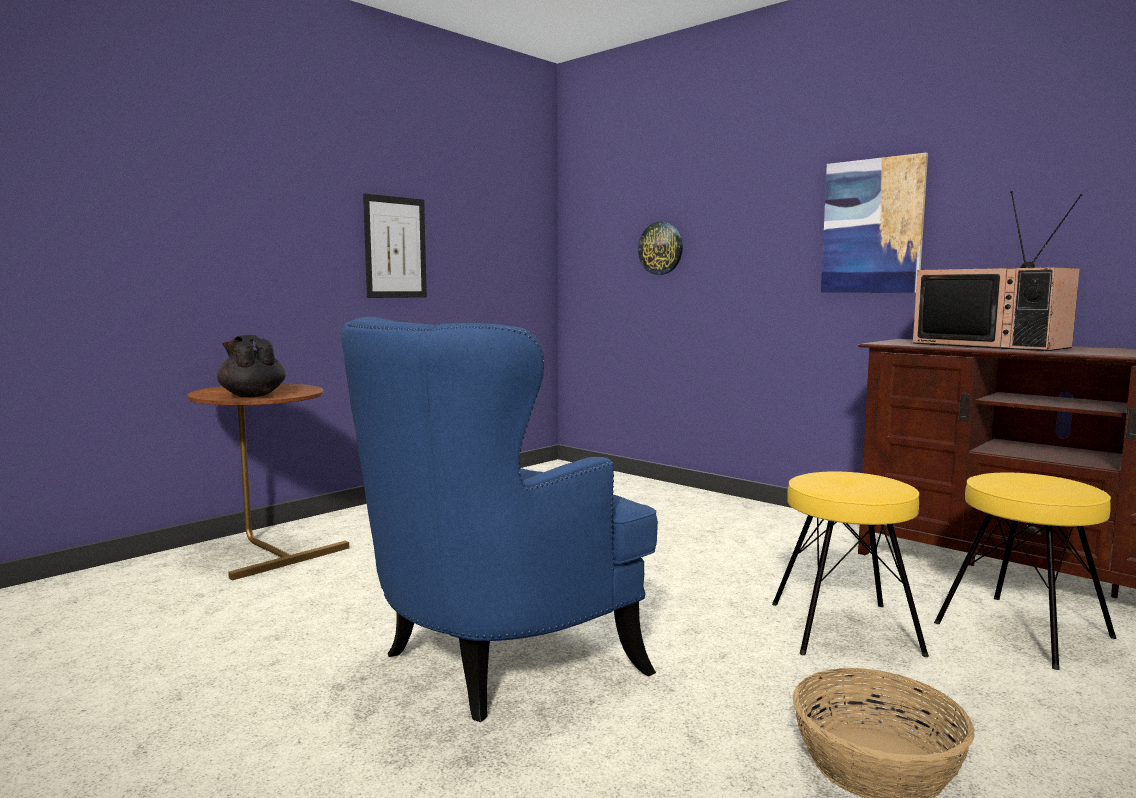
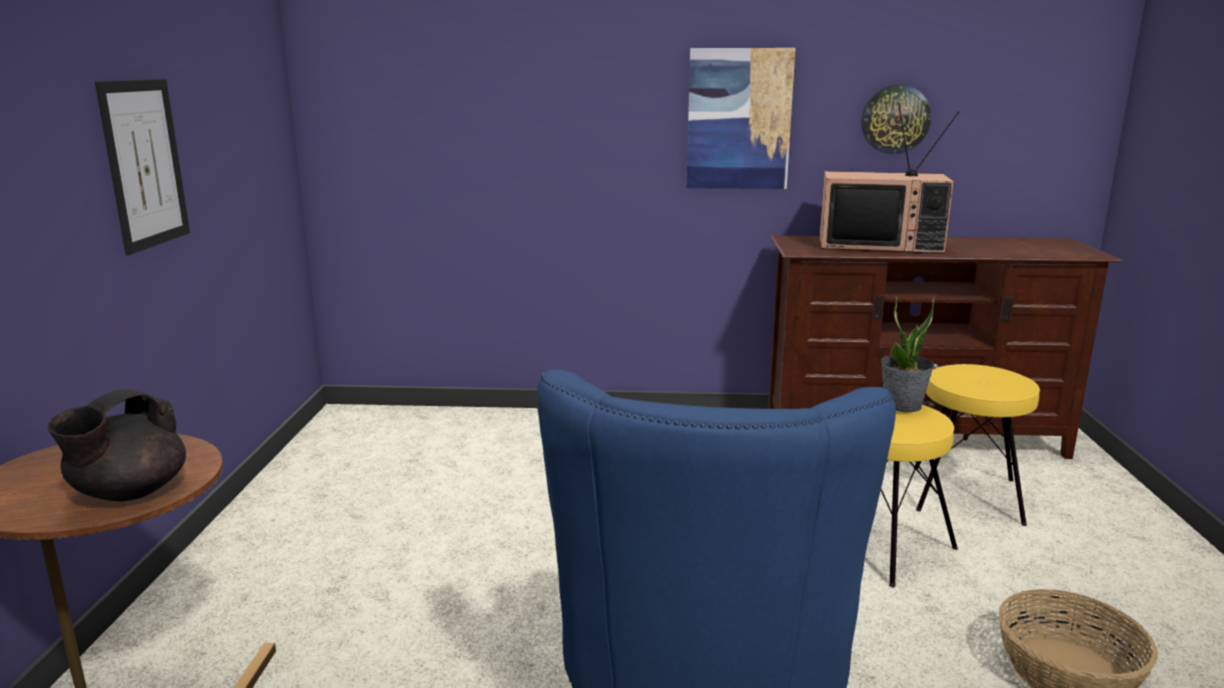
camera: 40 degrees left, 10 degrees up
black teapot [217,335,286,397] -> black teapot turned 75 degrees counterclockwise [48,389,186,501]
wall clock [638,222,683,275] -> wall clock moved to [861,85,931,154]
none -> potted plant [881,296,935,412]

